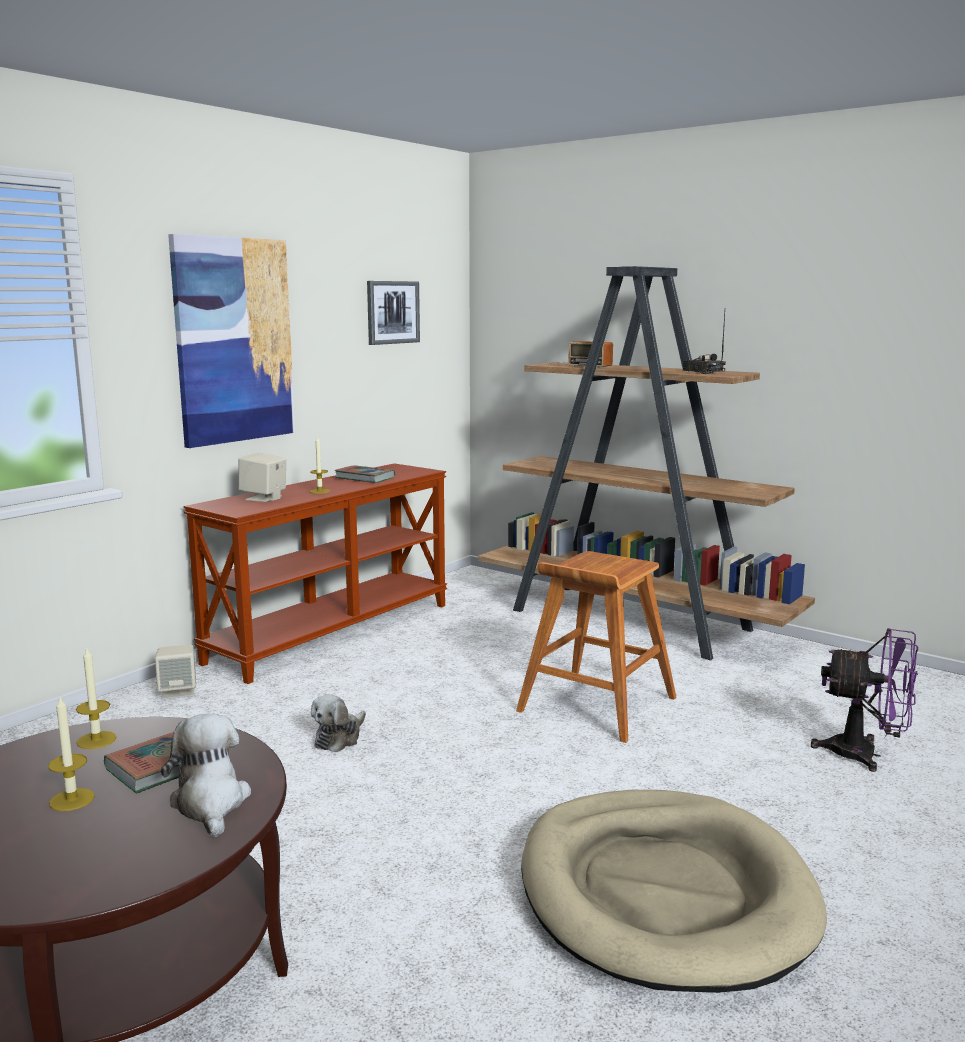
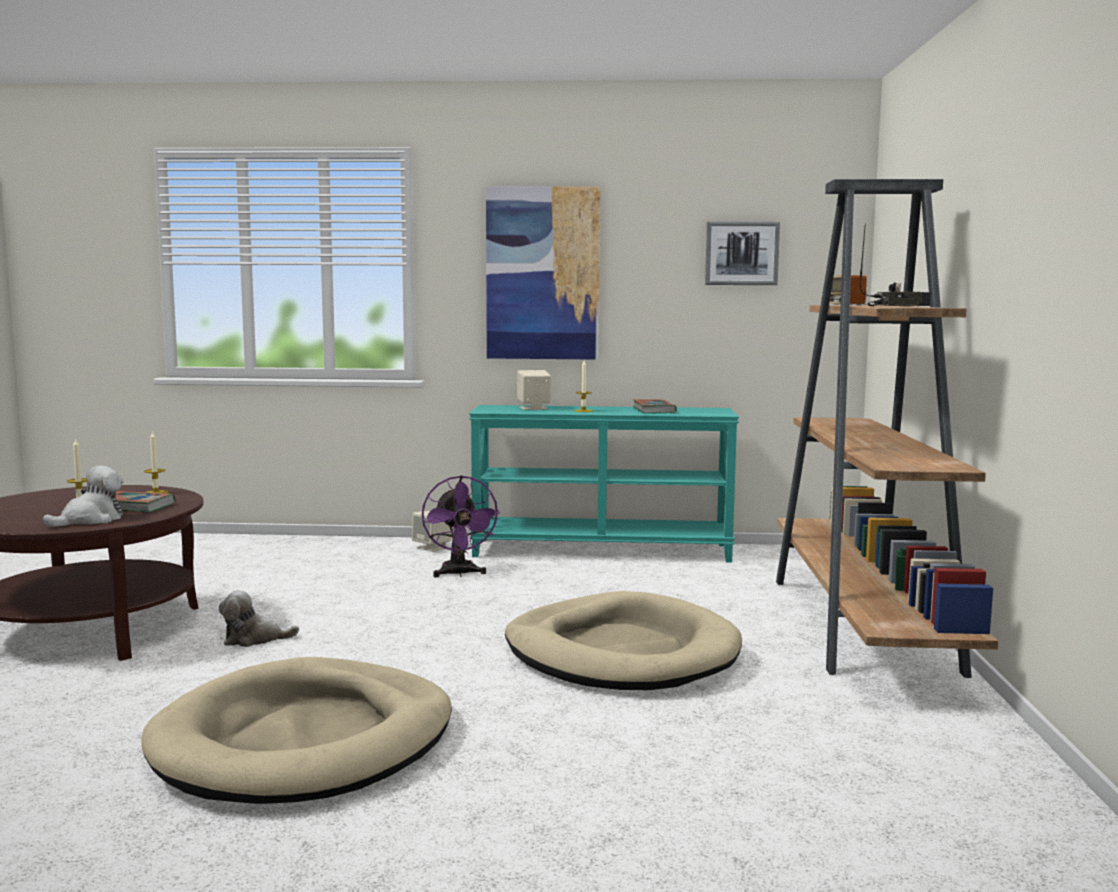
camera: 55 degrees right, 5 degrees down
brown console table [184,463,447,684] -> turquoise console table [469,405,739,563]
plush toy [311,695,366,752] -> plush toy moved to [219,590,299,647]
brown stool [516,551,677,743] -> beige dog bed [505,591,742,690]
radio [683,312,726,374] -> radio turned 75 degrees clockwise [860,224,931,306]
purple fan [811,628,918,772] -> purple fan moved to [422,475,500,578]

